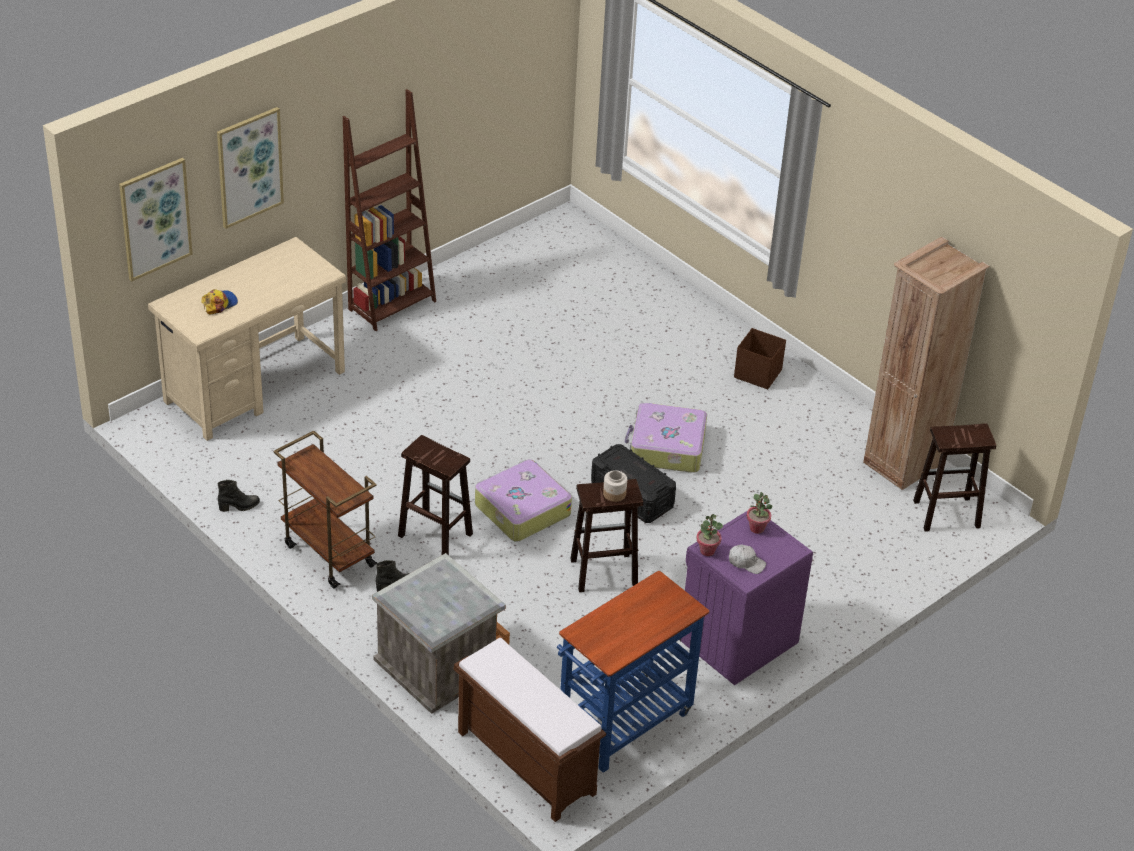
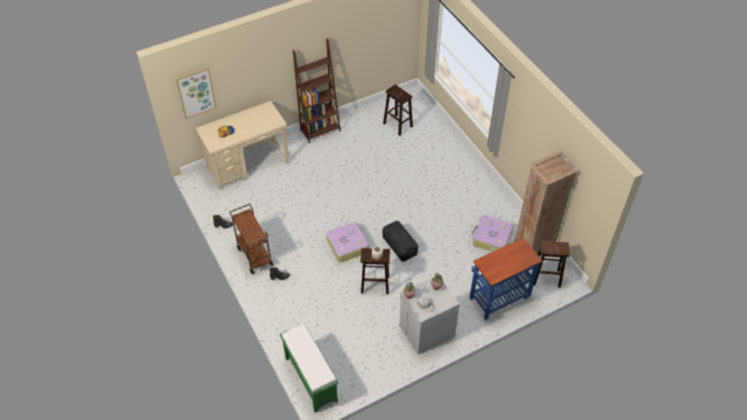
camera: 15 degrees right, 10 degrees up
picture [217,107,284,229] -> none
grey nightstand [372,553,510,714] -> none
brown stool [398,435,473,555] -> brown stool moved to [383,84,413,136]
brown bench [454,638,606,822] -> green bench [280,324,338,413]
blue cart [557,571,709,773] -> blue cart moved to [469,238,542,320]
suitcase [625,403,707,473] -> suitcase moved to [472,215,514,252]
purple washing machine [680,511,813,685] -> white washing machine [399,275,460,354]
brown storage box [734,328,786,389] -> none

